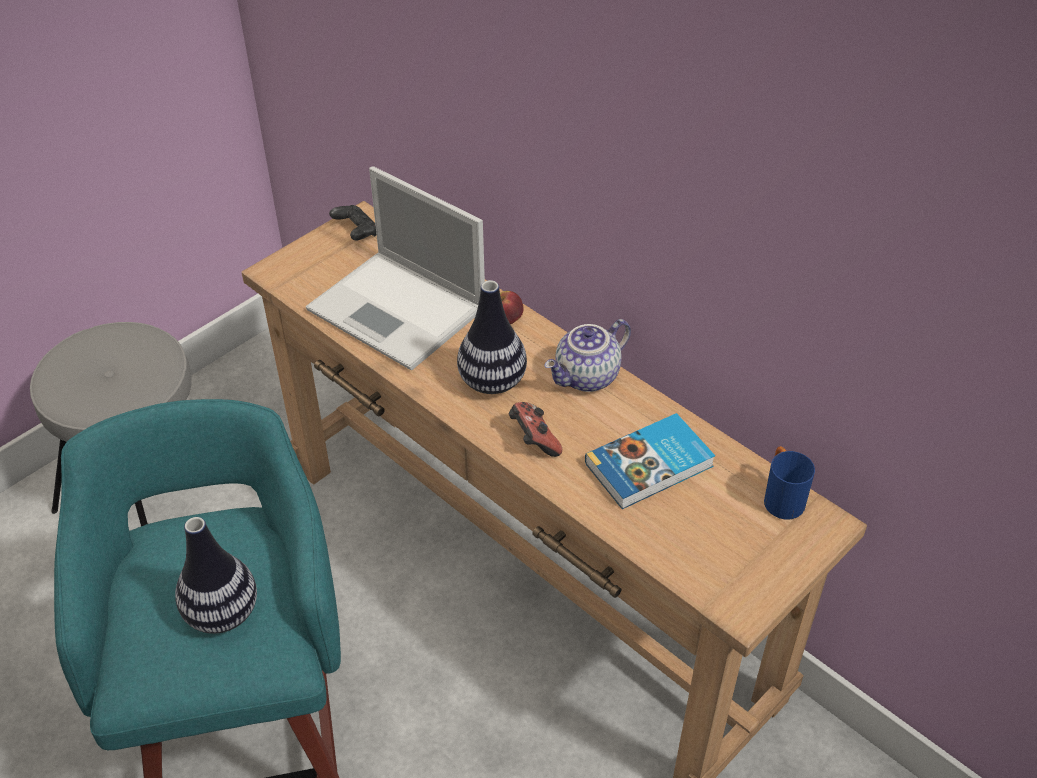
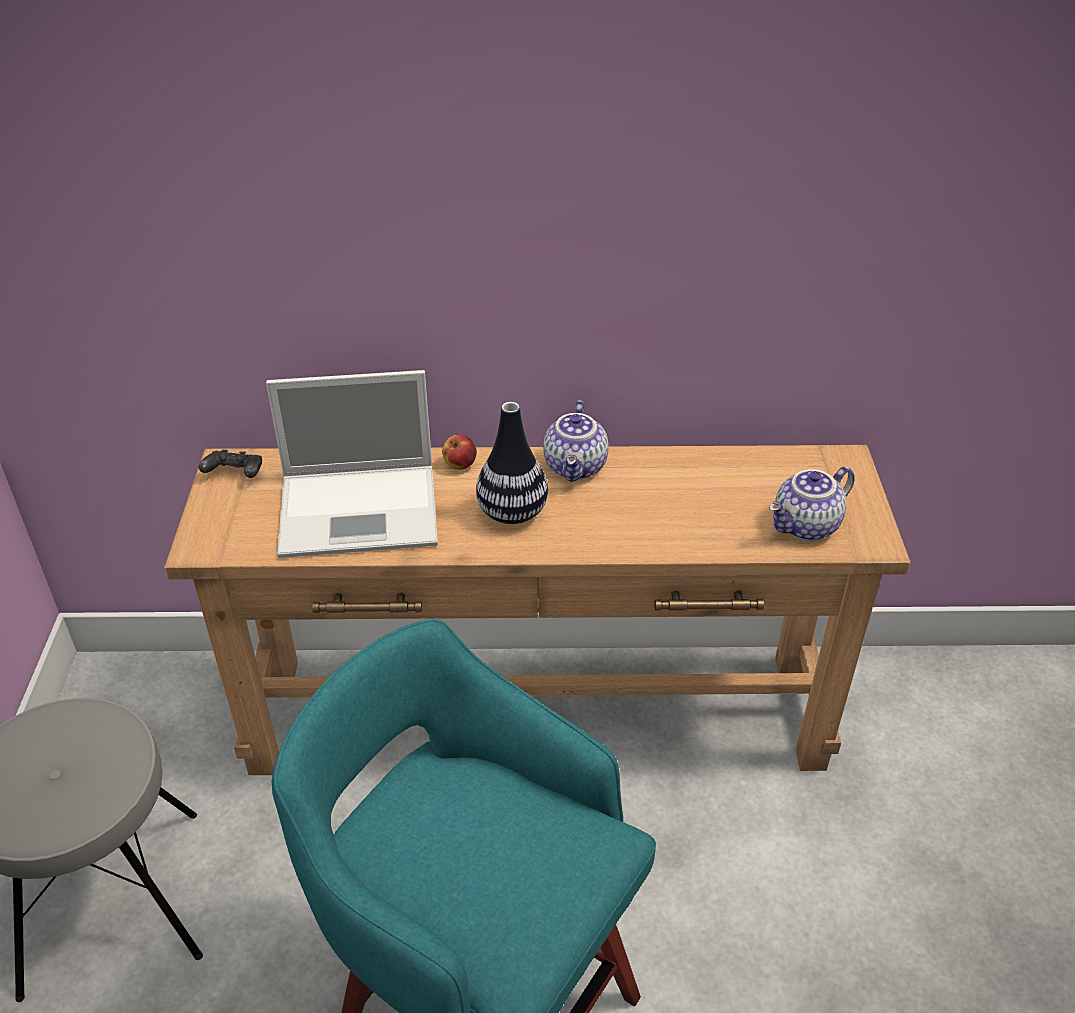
camera: 45 degrees left, 5 degrees down
vase [175,517,257,634] -> none
game controller [509,402,562,457] -> none
book [585,413,715,509] -> none
blue mug [764,446,815,520] -> none
none -> teapot [769,466,855,541]

